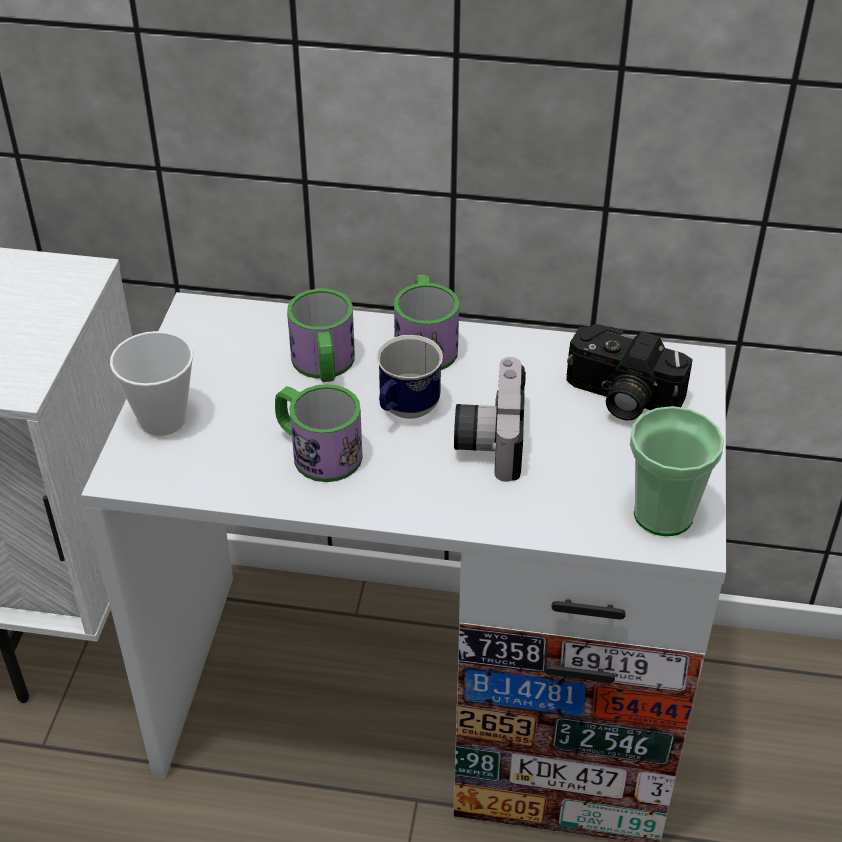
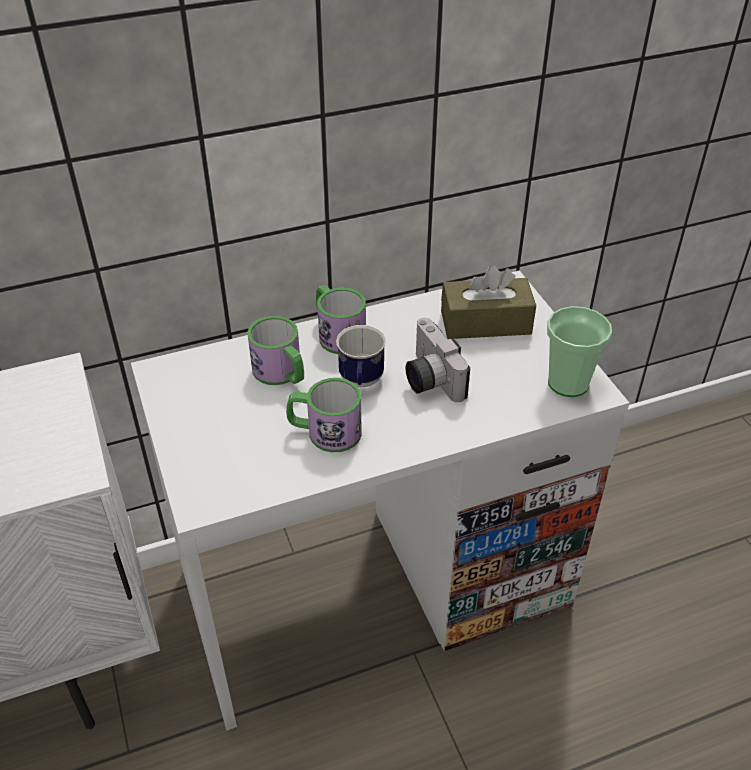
camera: 30 degrees left, 0 degrees up
cup [110,331,193,436] -> none
camera [566,324,693,421] -> brown tissue box [441,265,536,339]

